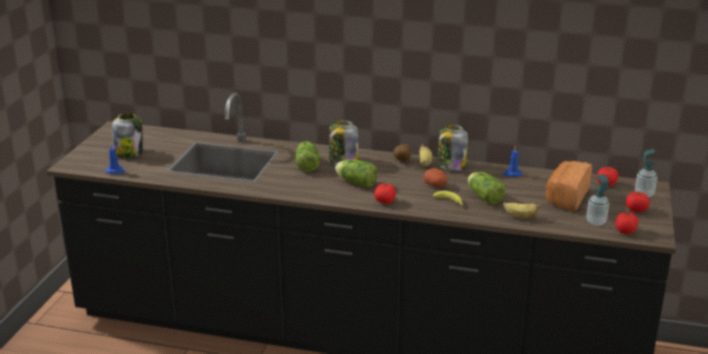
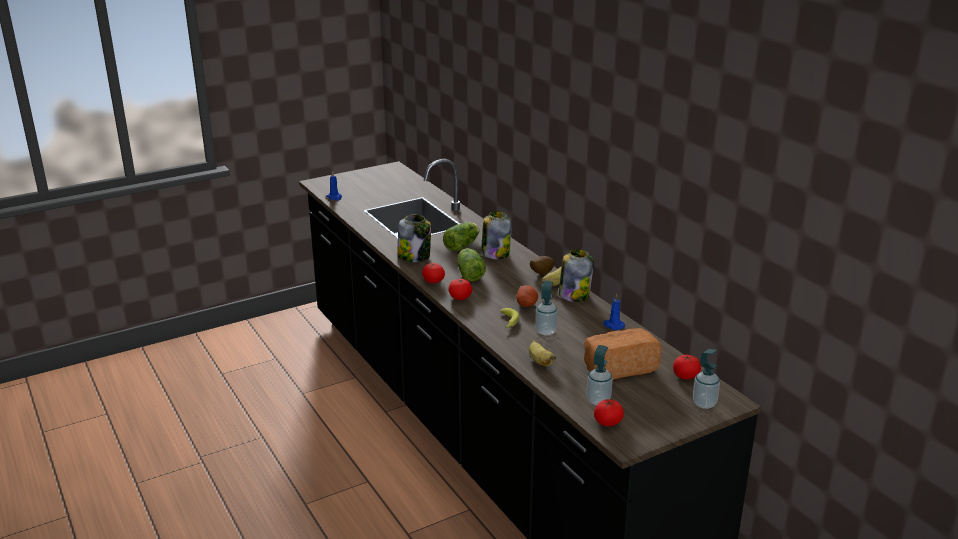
camera: 45 degrees right, 0 degrees up
jar [112,113,143,158] -> jar moved to [397,215,431,262]
lettuce [468,172,505,204] -> soap dispenser [535,281,558,335]
tomato [626,191,650,212] -> tomato moved to [422,263,445,283]

